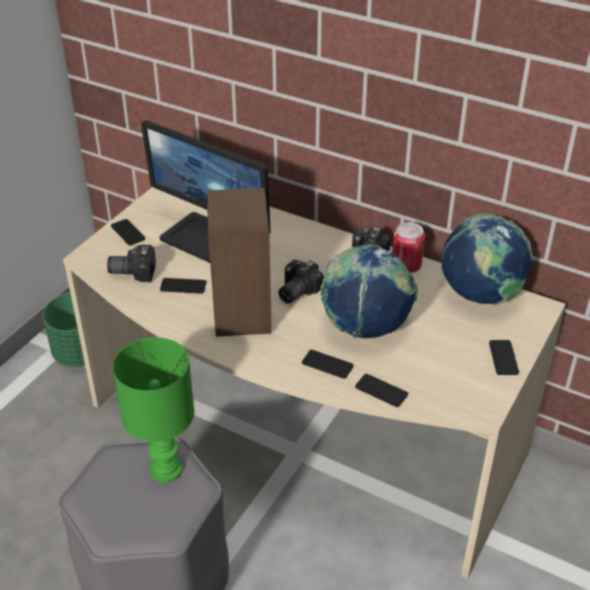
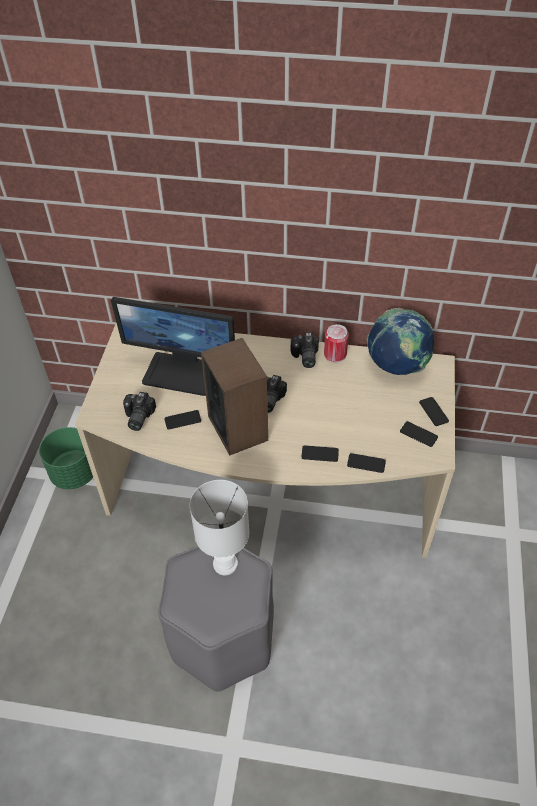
camera: 20 degrees left, 10 degrees up
camera [107,245,156,282] -> camera turned 60 degrees counterclockwise [123,392,156,431]
phone [111,219,145,245] -> phone moved to [400,421,438,447]
green table lamp [113,337,195,483] -> white table lamp [190,480,249,575]
globe [321,244,418,339] -> none

